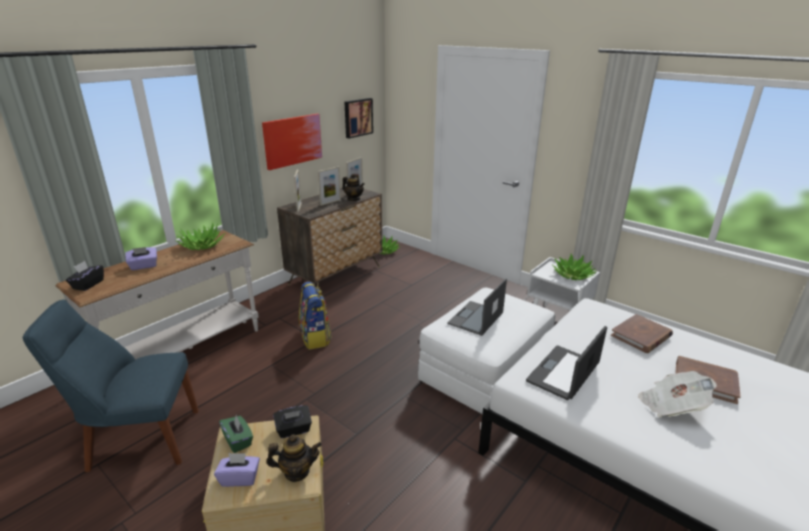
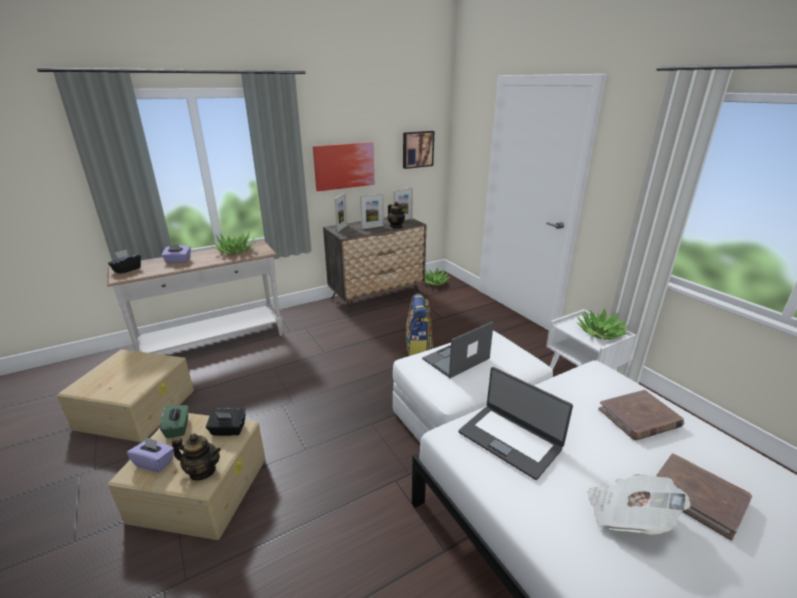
camera: 20 degrees right, 0 degrees up
blue chair [23,299,199,472] -> beige storage box [57,349,194,442]
backpack [299,282,332,350] -> backpack moved to [406,294,433,356]
laptop [526,326,607,400] -> laptop turned 105 degrees counterclockwise [459,367,573,480]

